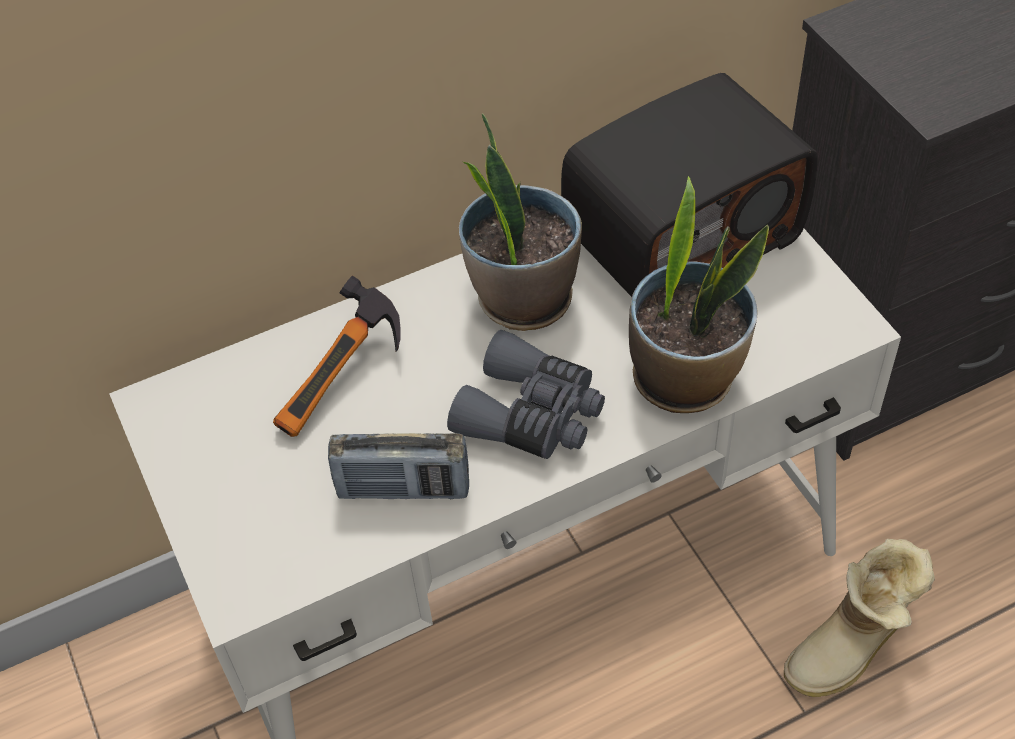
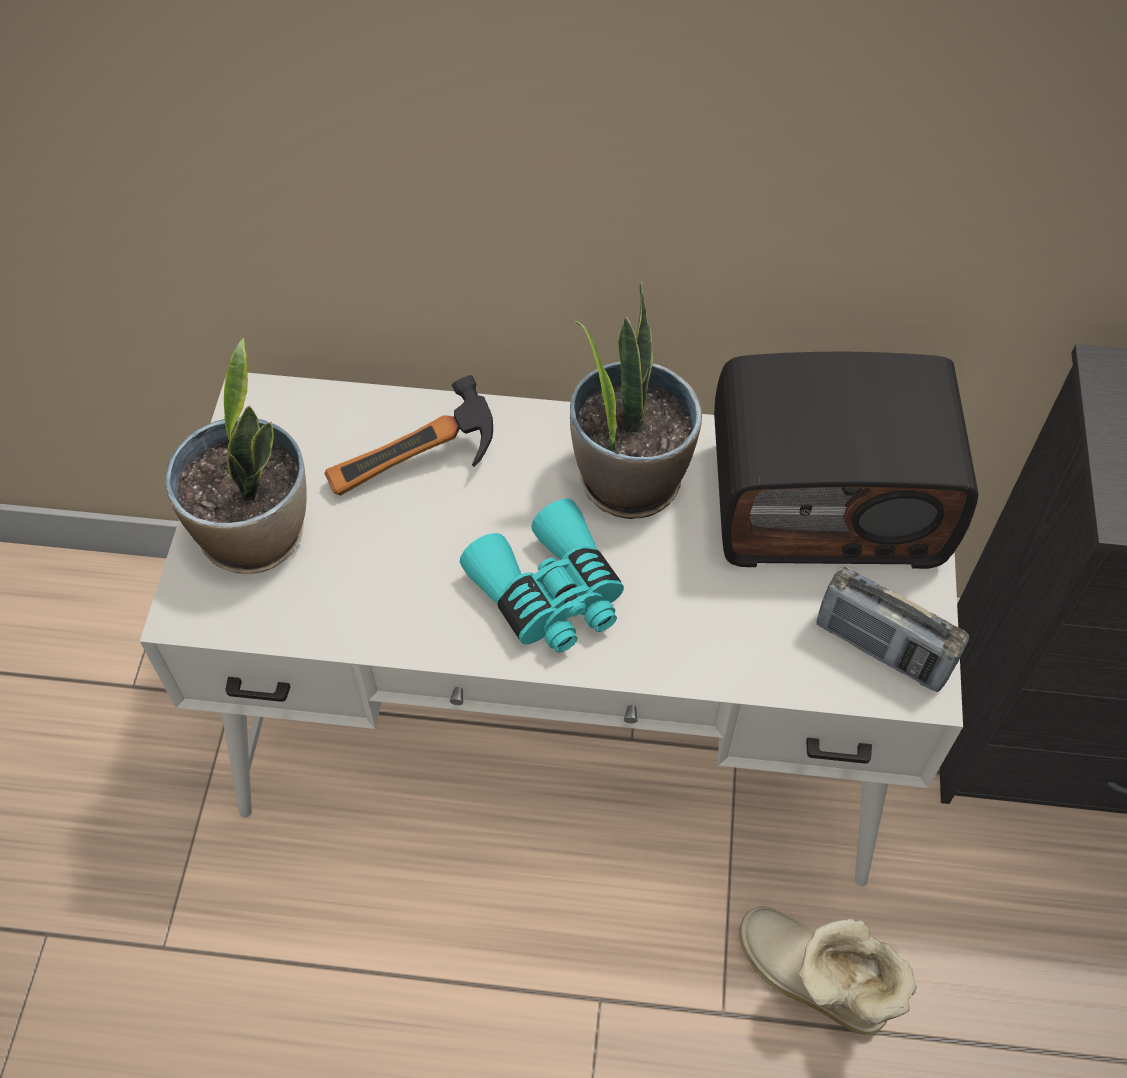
camera: 30 degrees right, 5 degrees up
radio [328,433,469,499] -> radio moved to [817,566,969,692]
grey binoculars [447,330,605,459] -> turquoise binoculars [460,499,624,652]
potted plant [629,176,769,413] -> potted plant moved to [165,338,307,574]
boot [784,539,935,697] -> boot turned 45 degrees clockwise [739,907,917,1035]

